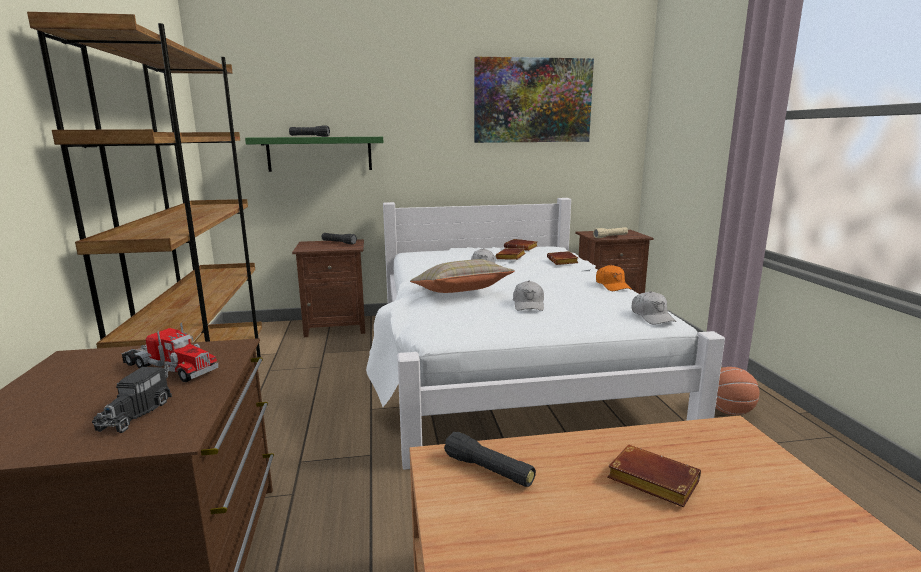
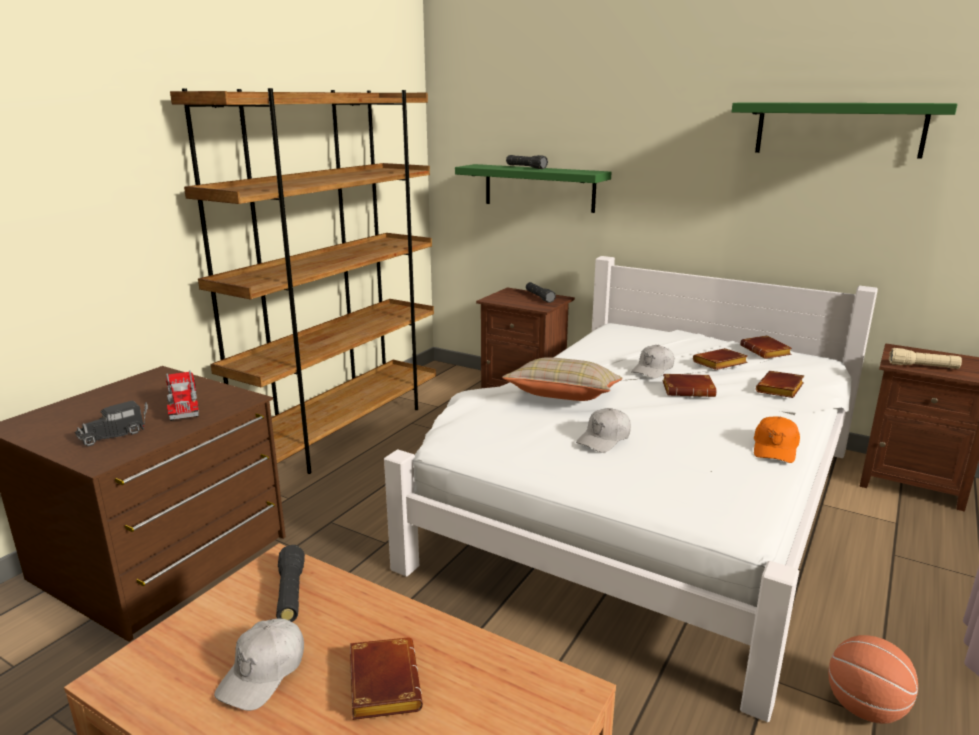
camera: 40 degrees right, 5 degrees up
picture [474,57,594,143] -> green shelf [732,102,958,159]
white cap [632,291,677,325] -> white cap moved to [214,618,304,711]
none -> brown book [662,374,716,397]

